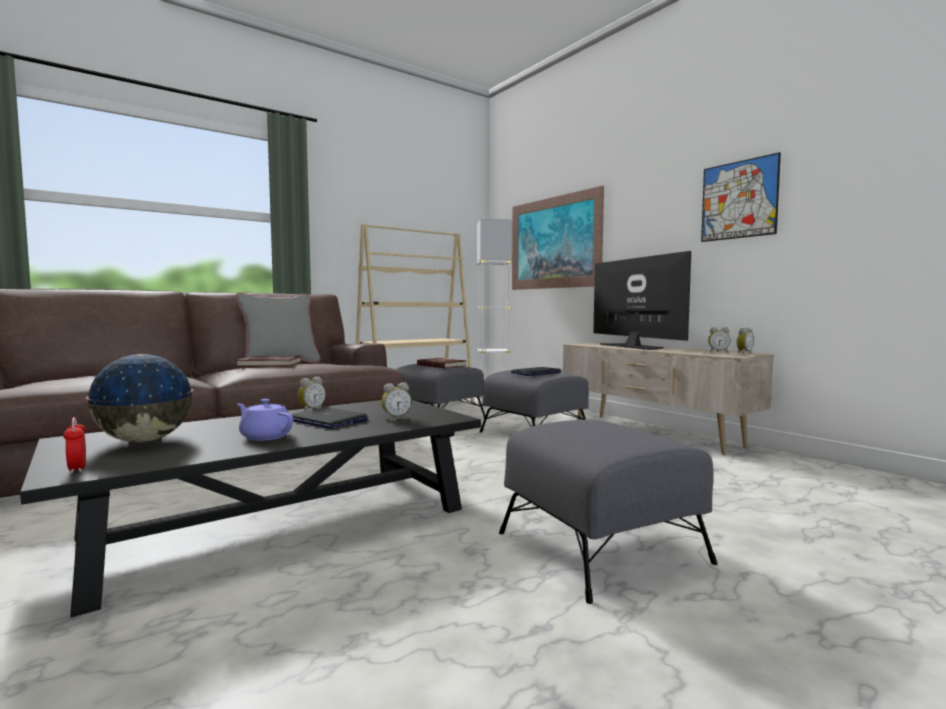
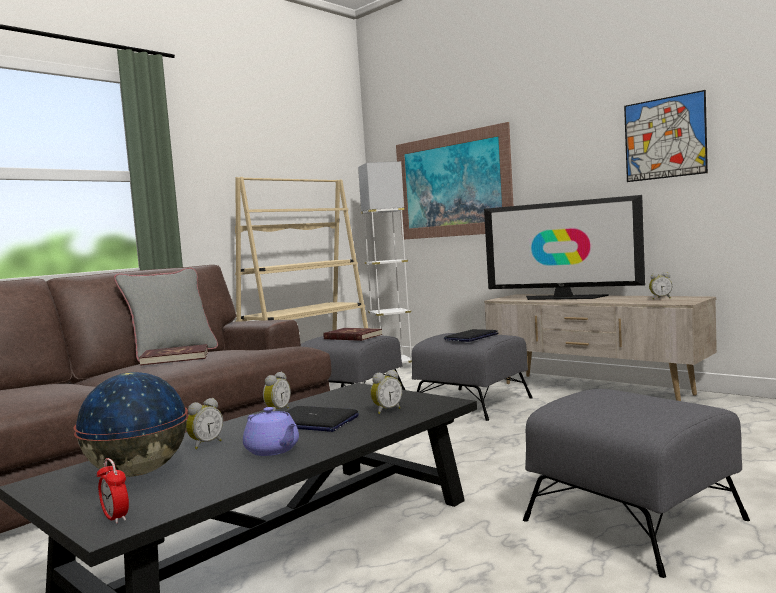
camera: 10 degrees left, 0 degrees up
purple teapot [237,399,293,441] -> purple teapot turned 150 degrees counterclockwise [243,407,299,456]
television [593,251,691,350] -> television turned 150 degrees clockwise [484,195,645,300]
alarm clock [737,328,754,354] -> alarm clock moved to [186,398,223,449]

